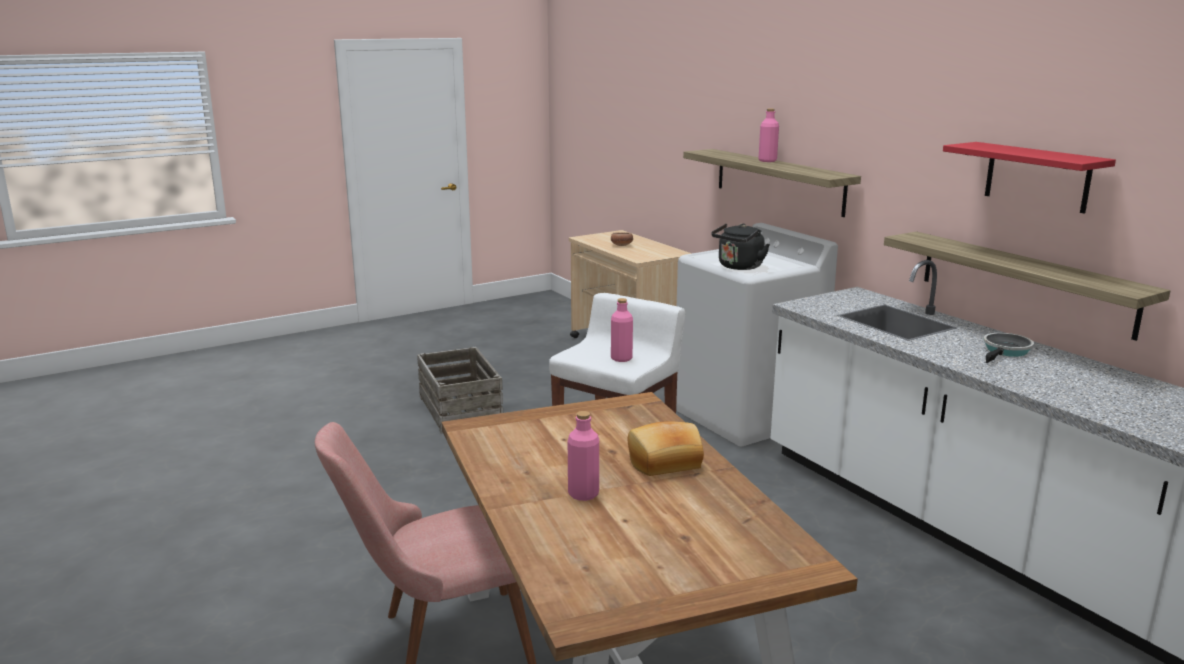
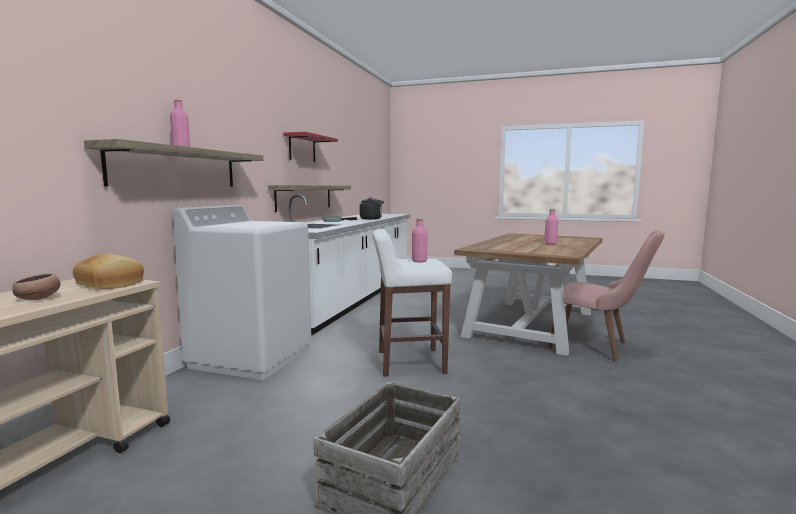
camera: 130 degrees left, 10 degrees down
bread [627,422,704,476] -> bread moved to [73,253,144,289]
black kettle [711,224,770,270] -> black kettle moved to [359,197,384,220]

